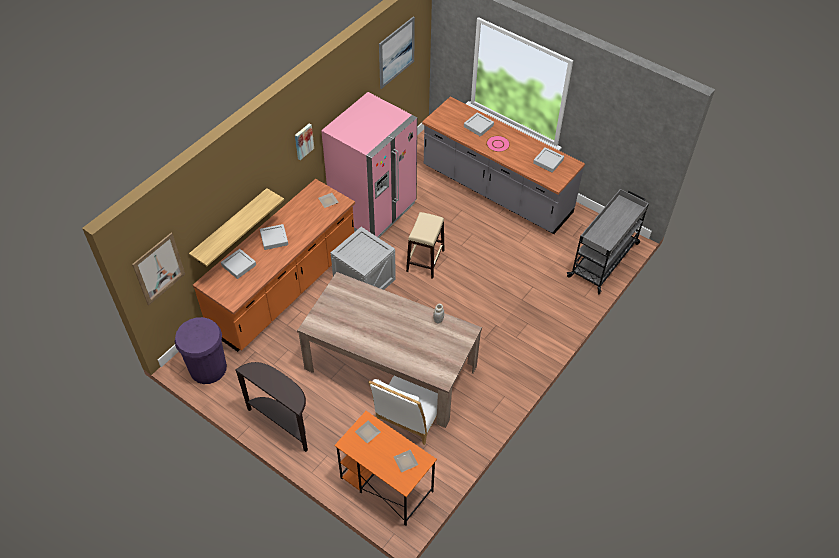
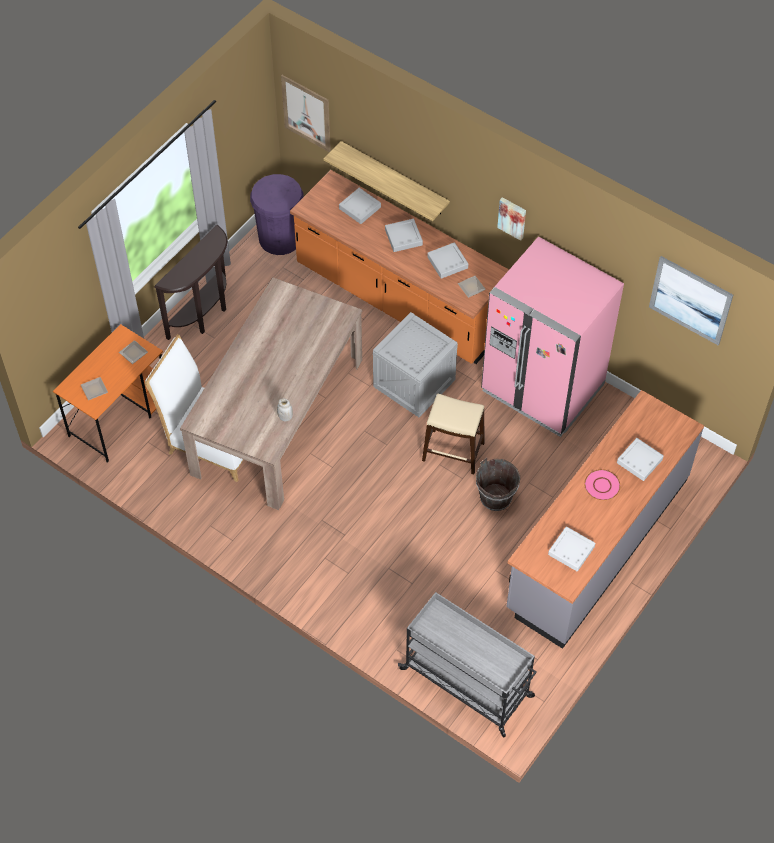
camera: 90 degrees right, 5 degrees up
none -> grey tray [427,242,468,279]
none -> brown bucket [476,458,520,511]

